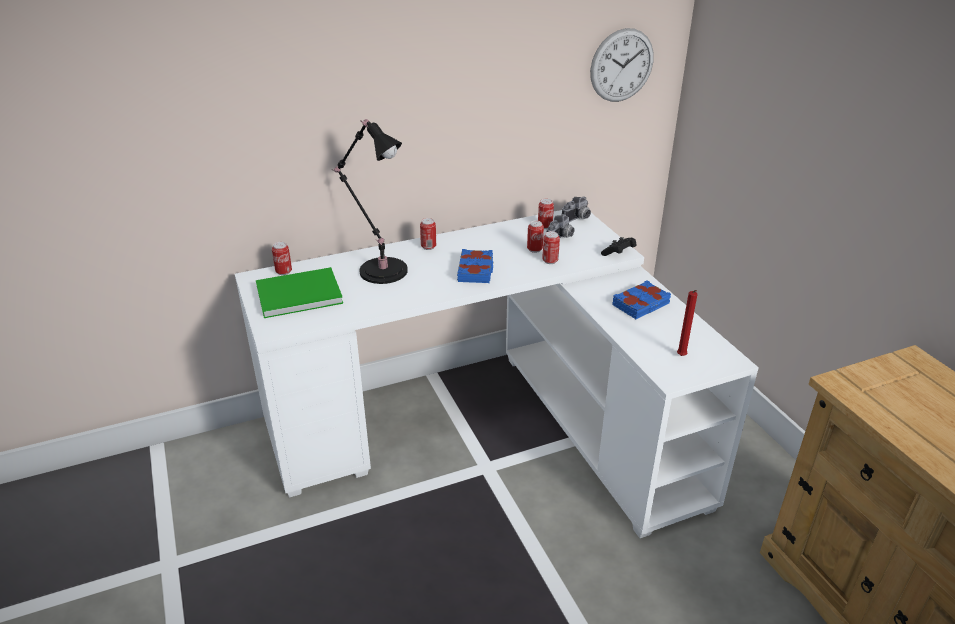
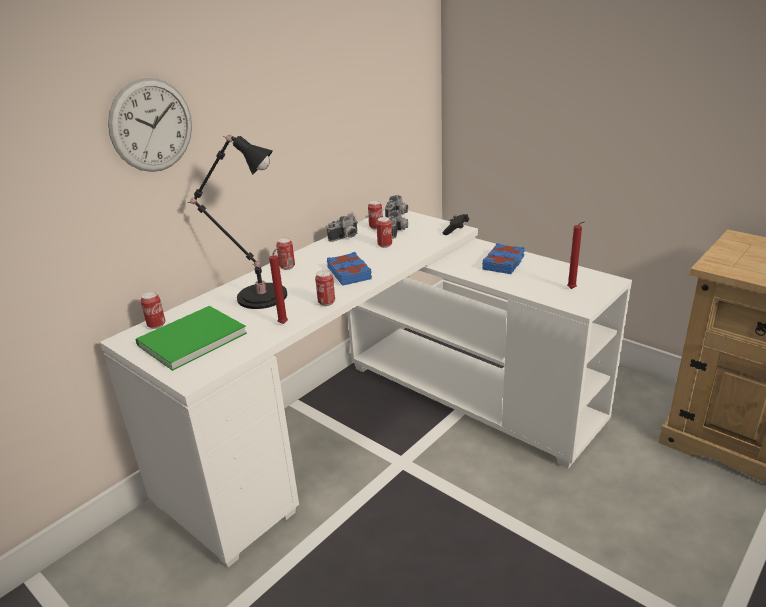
camera: 25 degrees left, 5 degrees down
can [542,231,560,264] -> can moved to [315,270,335,306]
wall clock [590,28,654,102] -> wall clock moved to [108,78,192,172]
none -> red candle [269,246,288,324]
none -> camera [327,216,357,242]

